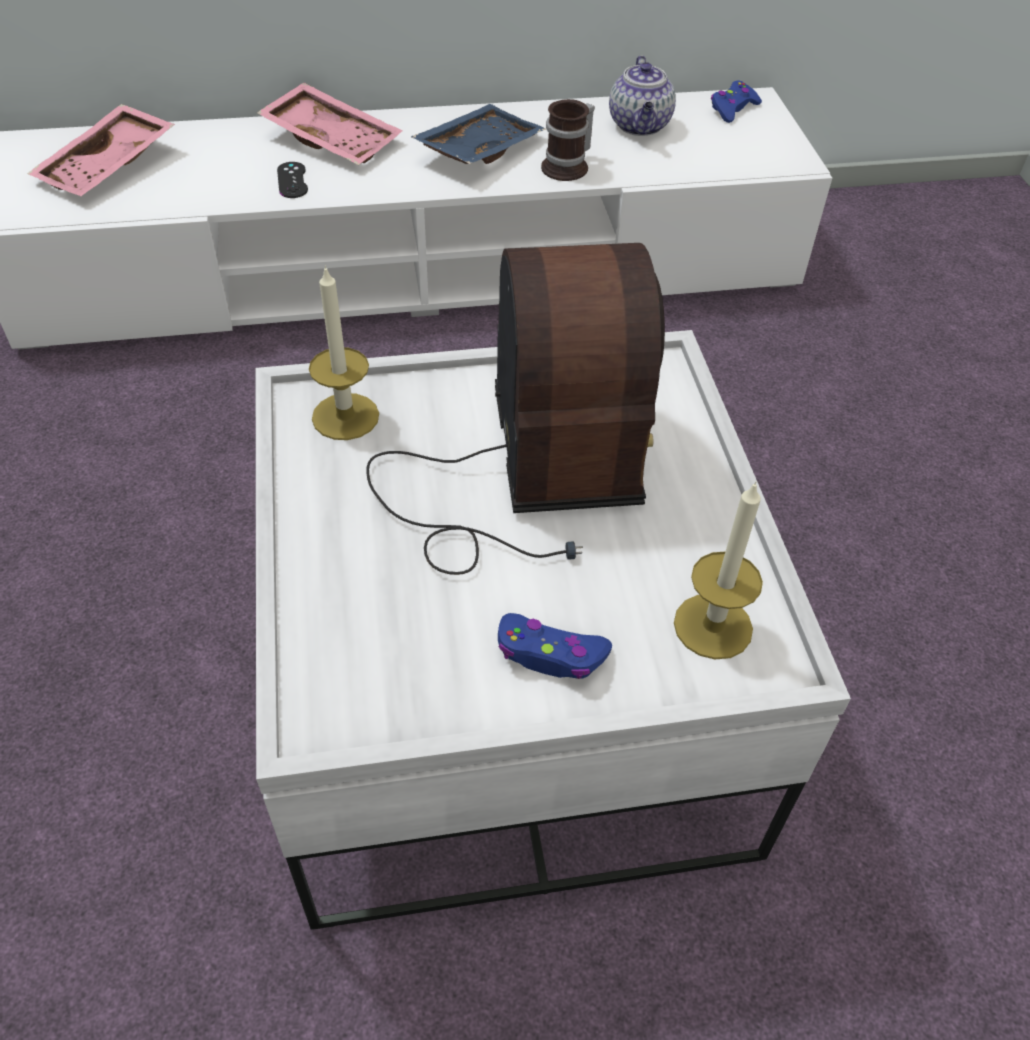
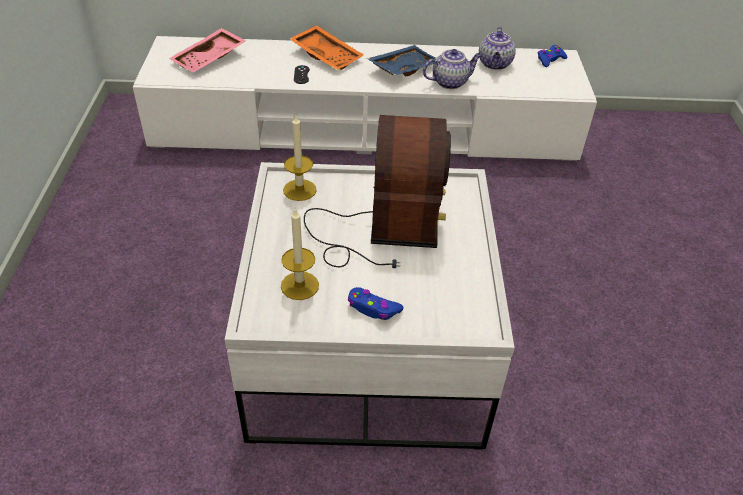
camera: 10 degrees right, 5 degrees down
pink tray [257,83,403,165] -> orange tray [290,25,364,70]
mug [541,99,595,181] -> teapot [423,49,482,89]
candle [674,481,763,659] -> candle moved to [281,208,319,300]

